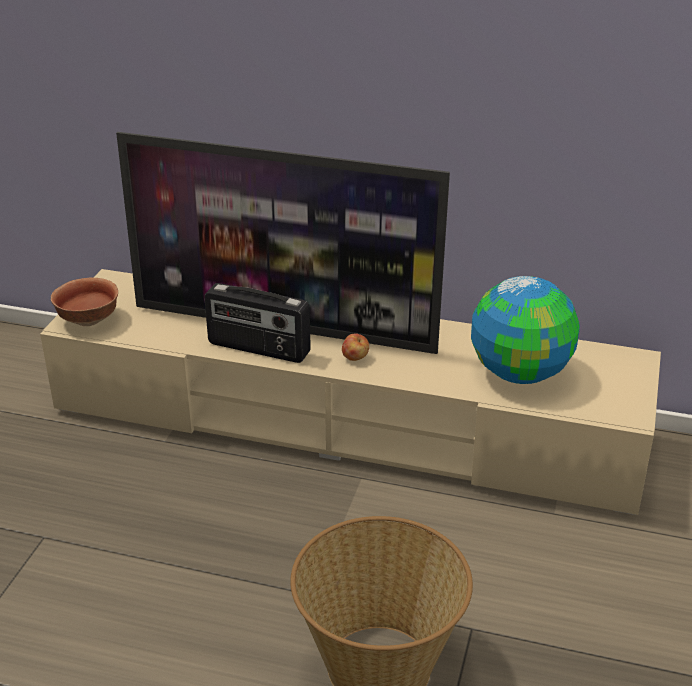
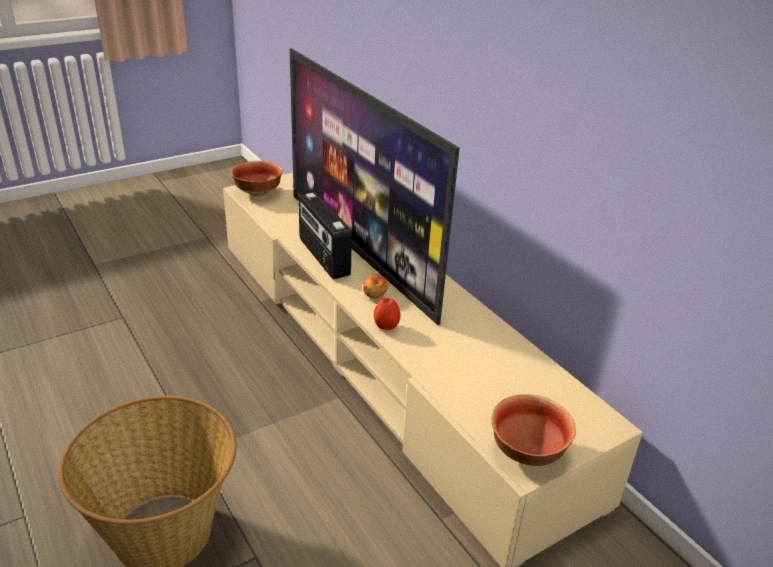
camera: 40 degrees right, 0 degrees up
globe [471,276,580,384] -> none
none -> apple [374,298,401,330]
none -> bowl [492,394,576,466]

